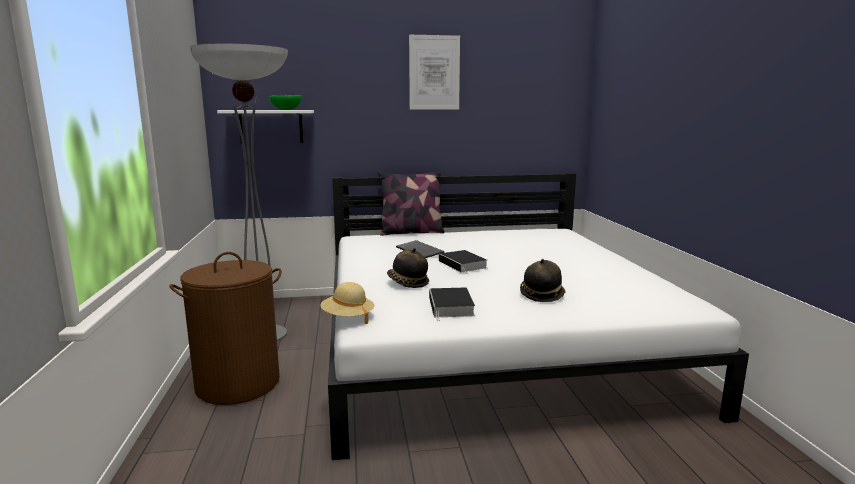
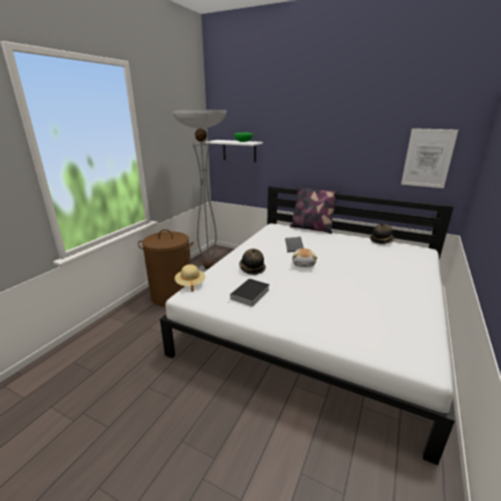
camera: 35 degrees right, 10 degrees up
picture [409,35,460,110] -> picture moved to [401,128,458,188]
book [439,250,487,274] -> plush toy [292,248,317,267]
hat [520,259,565,302] -> hat moved to [370,223,394,244]

